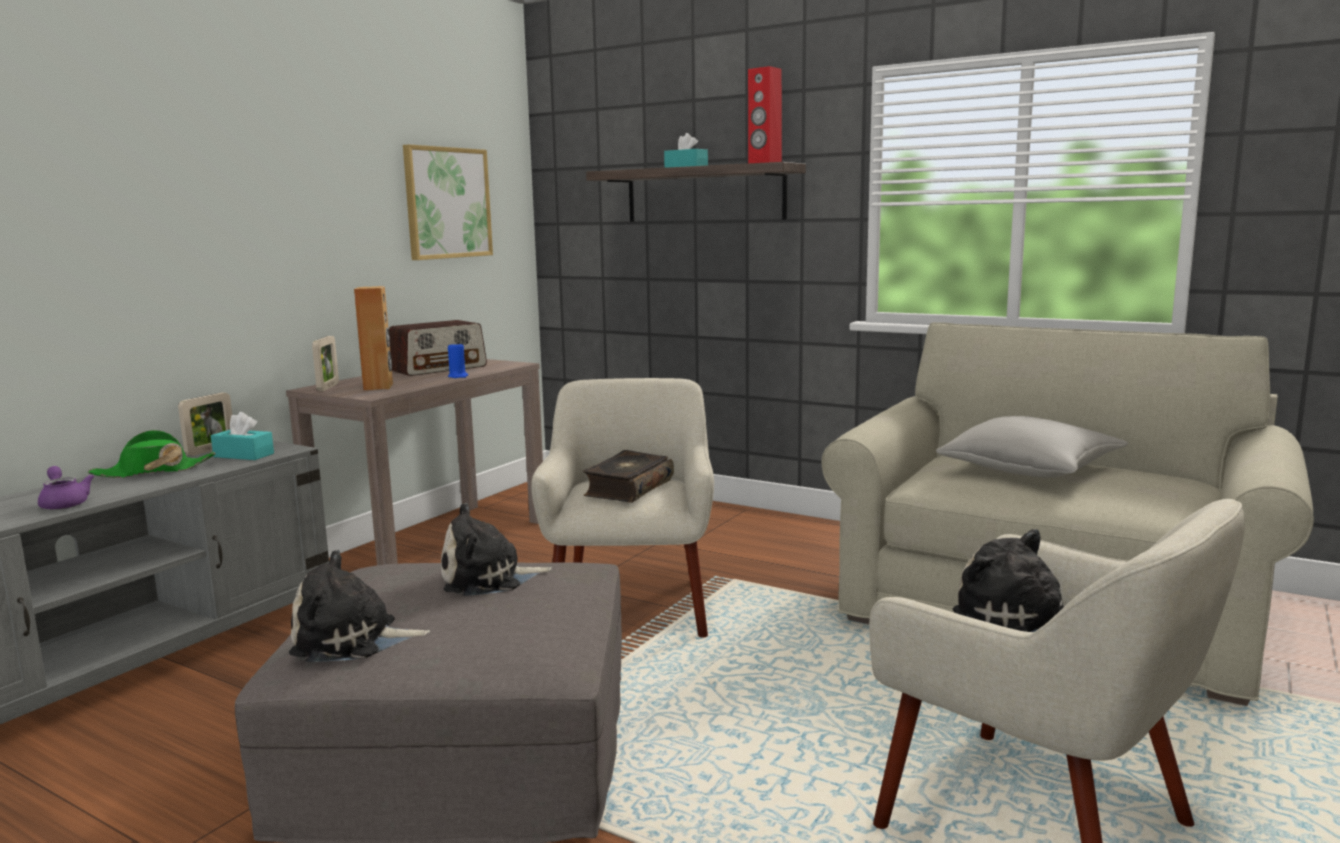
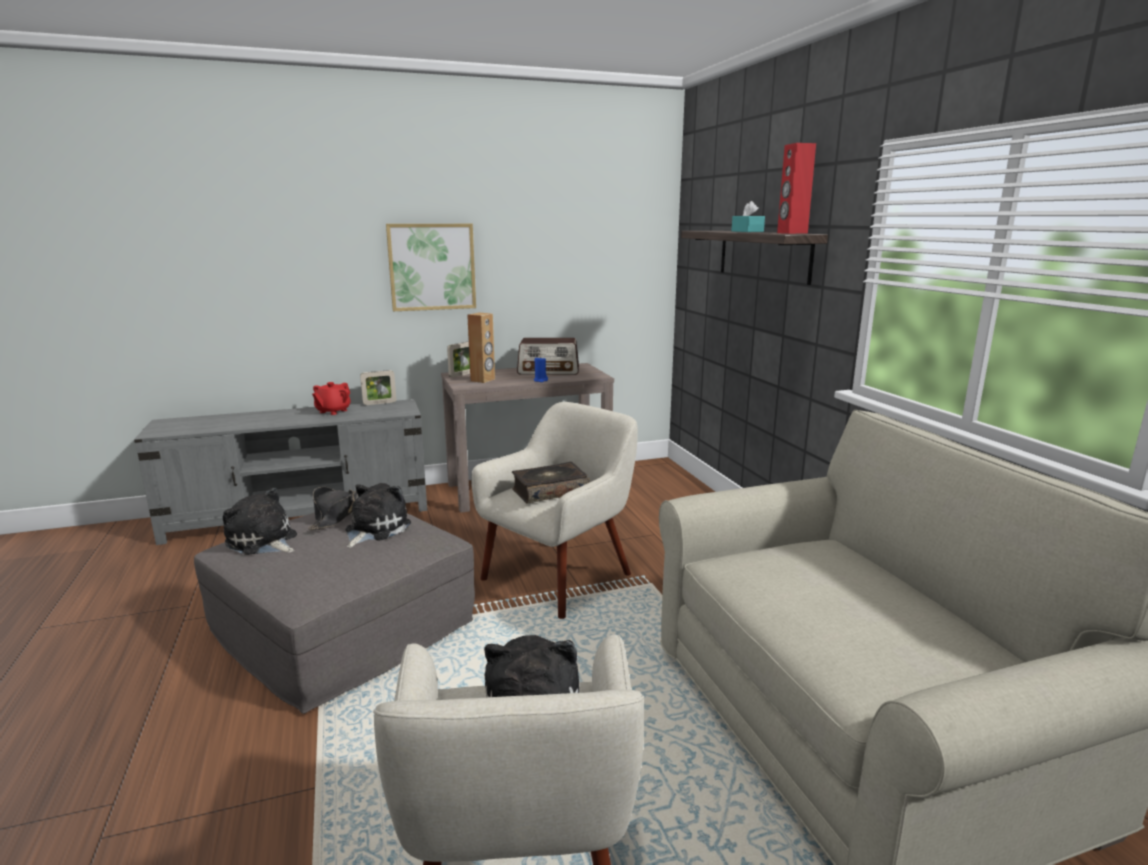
camera: 40 degrees right, 5 degrees up
purple teapot [38,466,94,510] -> none
green hat [88,430,216,478] -> red teapot [312,382,351,415]
turquoise tissue box [211,412,274,460] -> none
picture [403,144,493,260] -> picture moved to [386,224,476,311]
plush toy [441,503,552,596] -> plush toy turned 90 degrees clockwise [345,483,411,548]
grey pillow [936,416,1128,478] -> none
none -> black hat [308,487,358,530]

